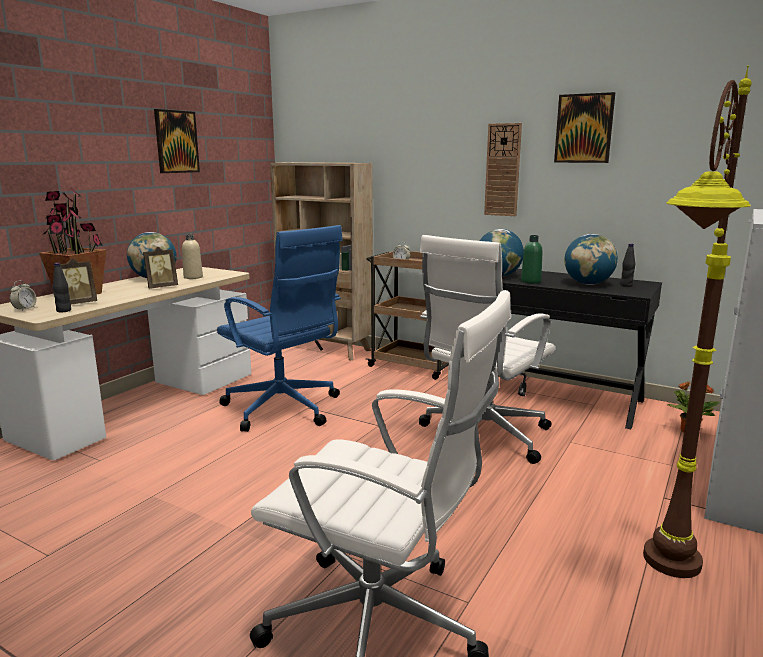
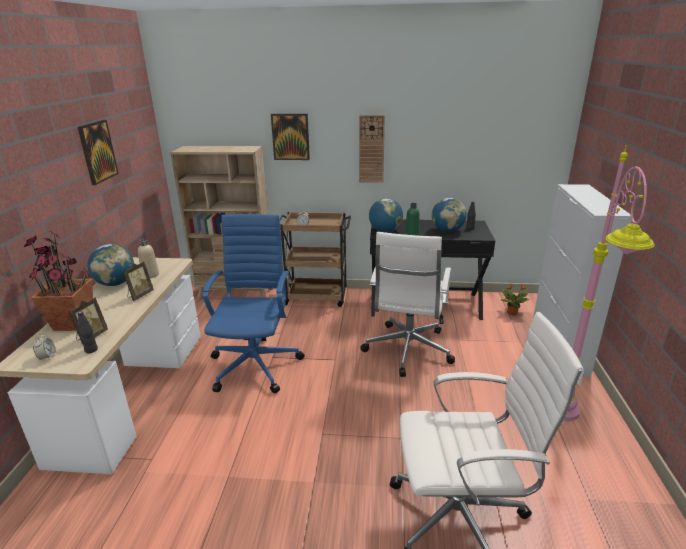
camera: 25 degrees left, 10 degrees up
blue office chair [217,225,343,432] -> blue office chair turned 105 degrees counterclockwise [203,214,305,393]
picture [554,92,615,163] -> picture moved to [271,114,310,160]
brown floor lamp [643,65,752,578] -> pink floor lamp [563,145,655,421]

